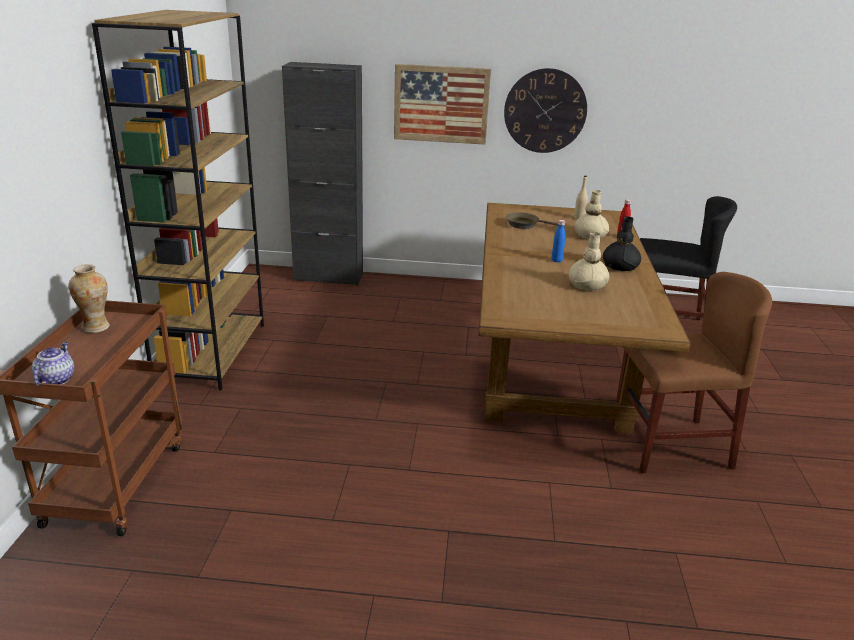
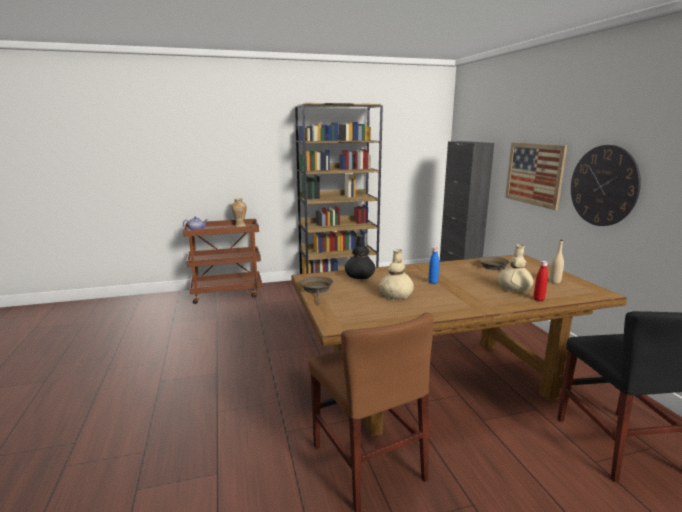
camera: 70 degrees right, 10 degrees down
black vase [603,216,641,271] -> black vase moved to [345,235,375,279]
none -> brown frying pan [299,276,333,304]

